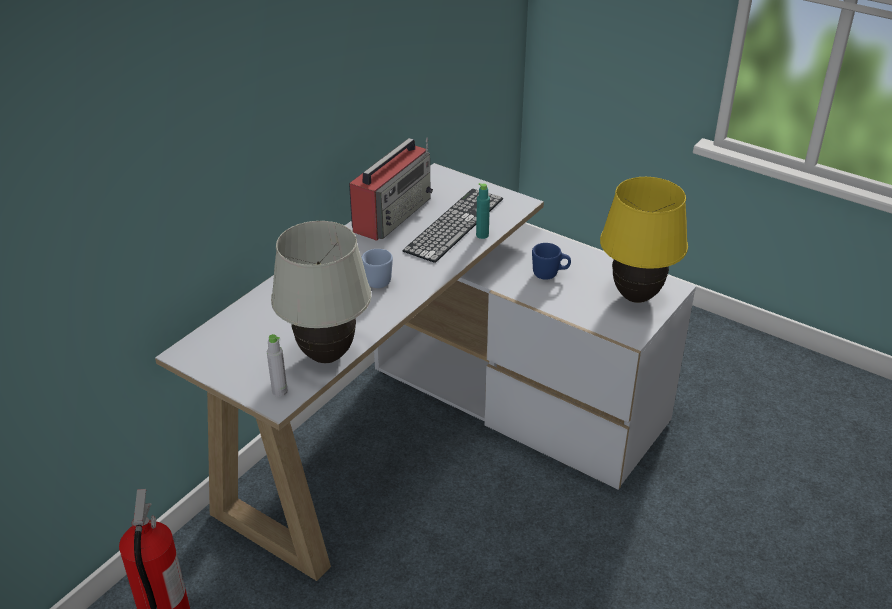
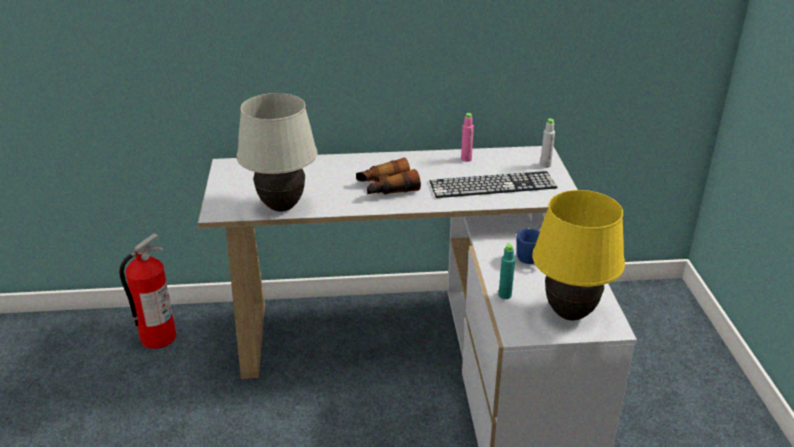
camera: 50 degrees right, 5 degrees down
grey bottle [266,334,288,397] -> grey bottle moved to [540,118,555,168]
radio [349,137,433,241] -> pink bottle [461,113,474,162]
blue mug [361,249,393,288] -> binoculars [356,158,421,194]
turquoise bottle [476,183,490,239] -> turquoise bottle moved to [499,243,515,299]

